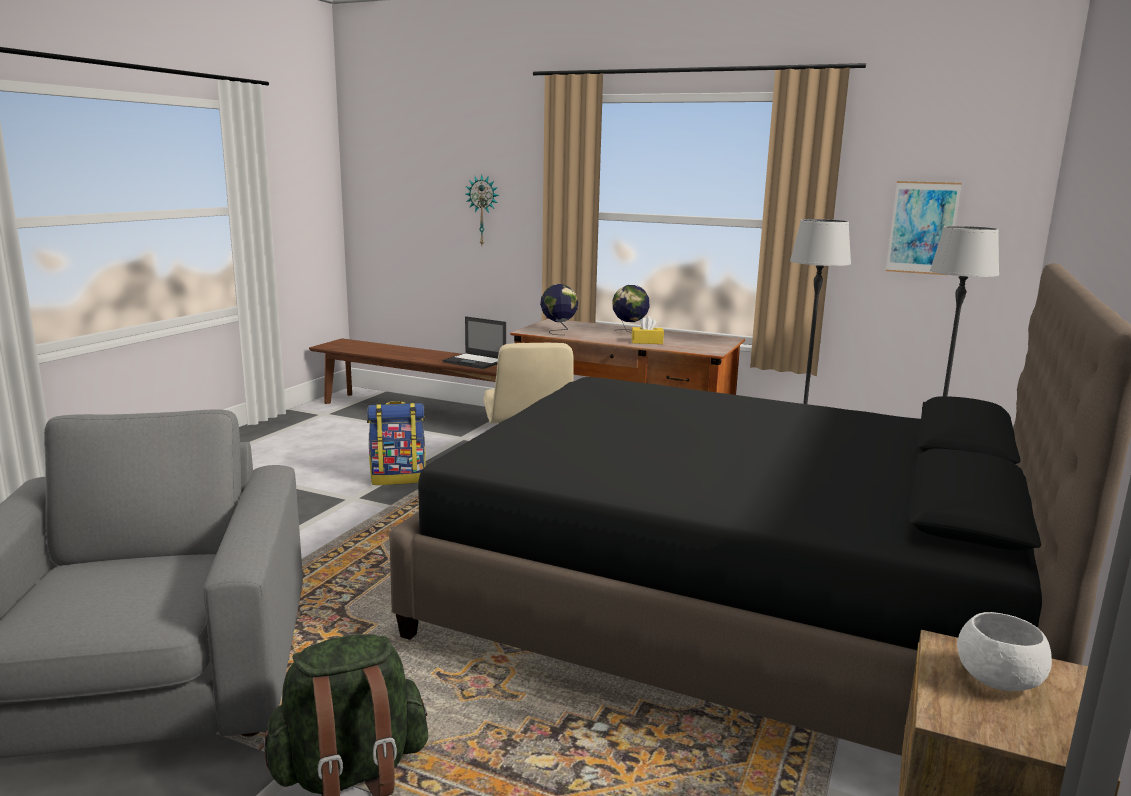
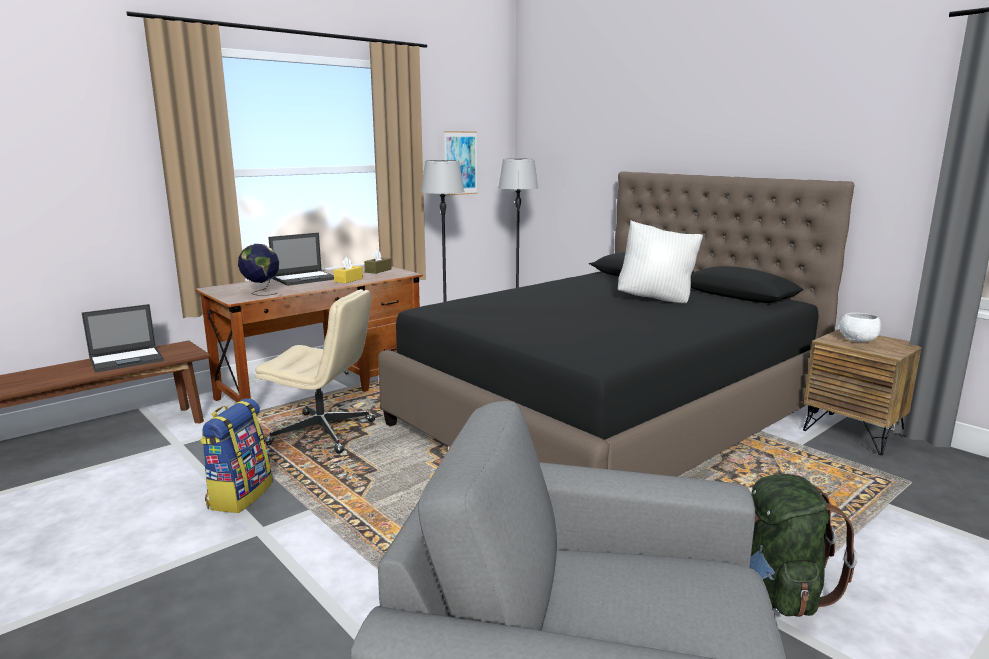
camera: 65 degrees left, 0 degrees up
wall clock [466,175,499,245] -> none
globe [612,285,650,333] -> laptop [268,233,334,286]
none -> brown tissue box [364,249,392,274]
none -> white pillow [618,220,703,303]

